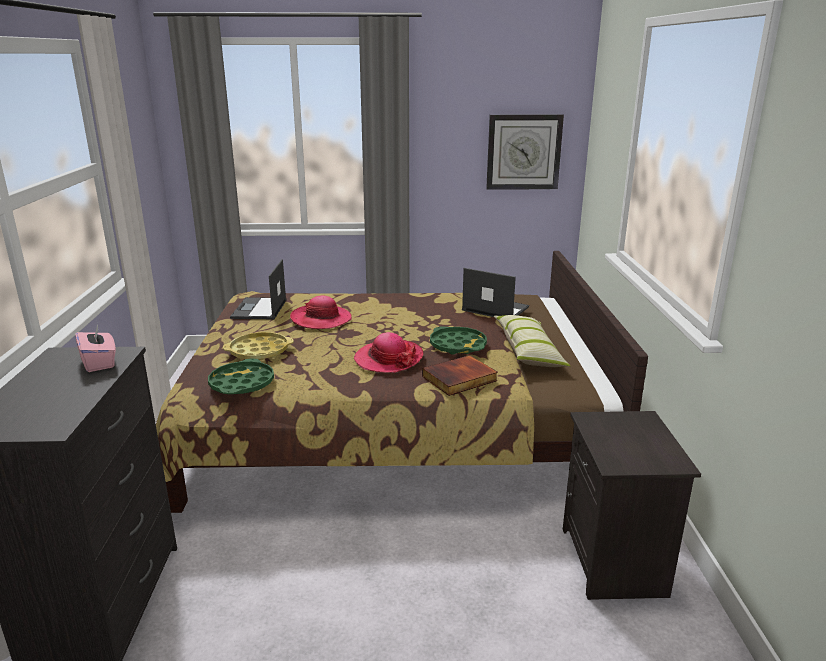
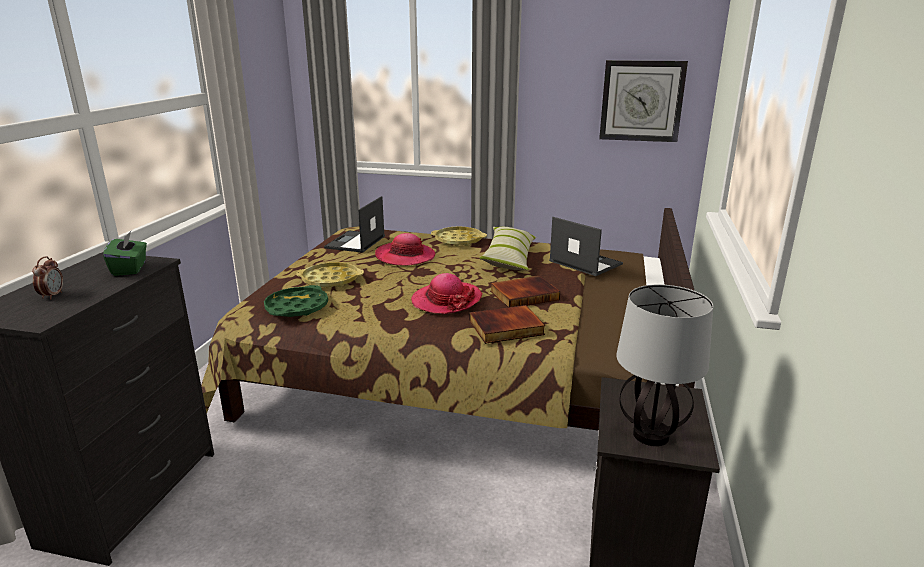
camera: 15 degrees right, 0 degrees up
pink tissue box [75,323,116,372] -> green tissue box [103,231,147,276]
green tray [430,326,487,355] -> book [490,276,560,307]
pillow [494,315,570,367] -> pillow moved to [479,227,536,270]
none -> alarm clock [32,256,63,300]
none -> yellow tray [431,226,487,246]
none -> table lamp [616,284,713,446]

